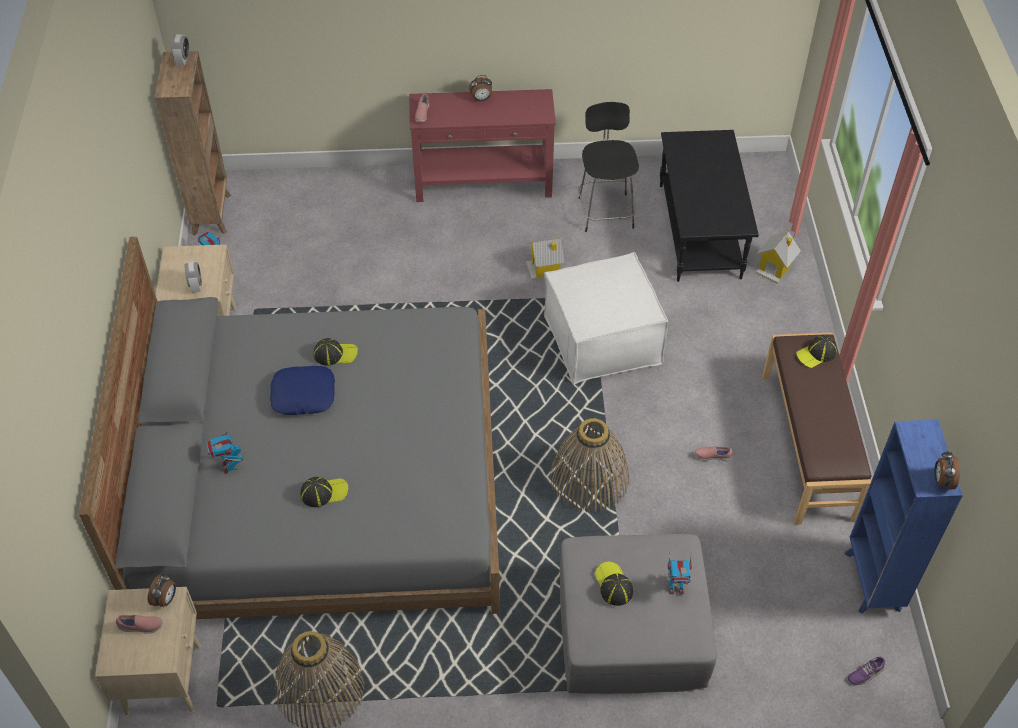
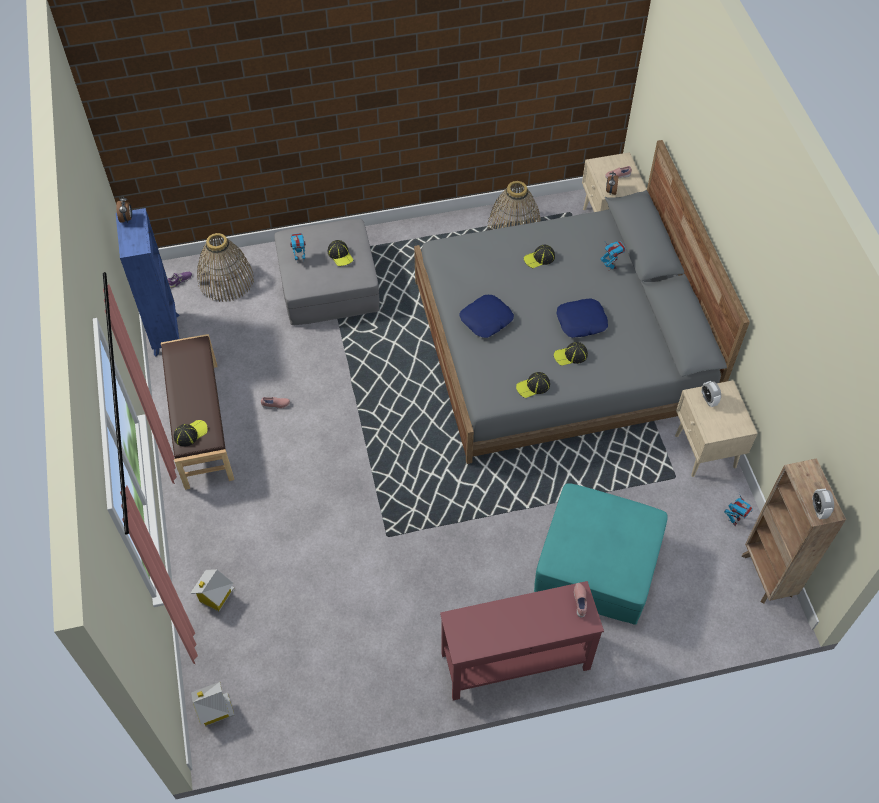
camera: 170 degrees right, 5 degrees up
alarm clock [469,75,492,101] -> none
toy house [526,238,565,280] -> toy house moved to [191,682,235,726]
white ottoman [544,252,668,384] -> none
basket [550,418,629,513] -> basket moved to [197,233,254,302]
black stool [578,102,639,232] -> none
black coffee table [660,130,759,282] -> none
none -> blue pillow [459,295,514,338]
none -> cap [516,372,550,398]
none -> turquoise ottoman [534,483,668,625]

